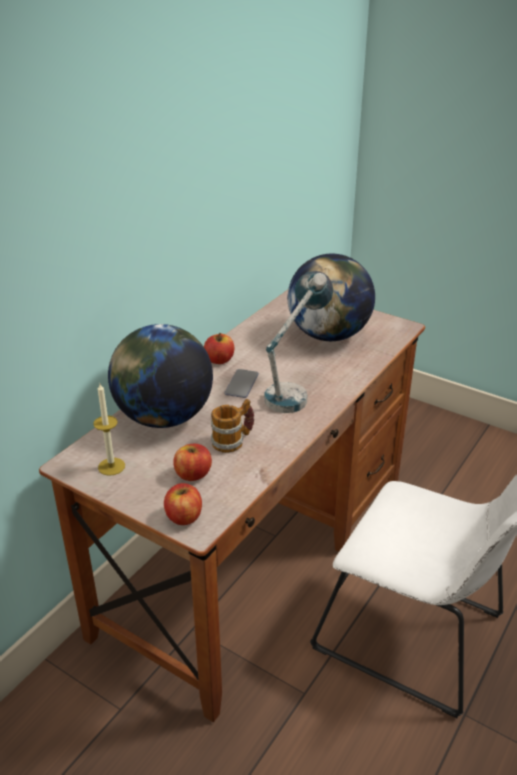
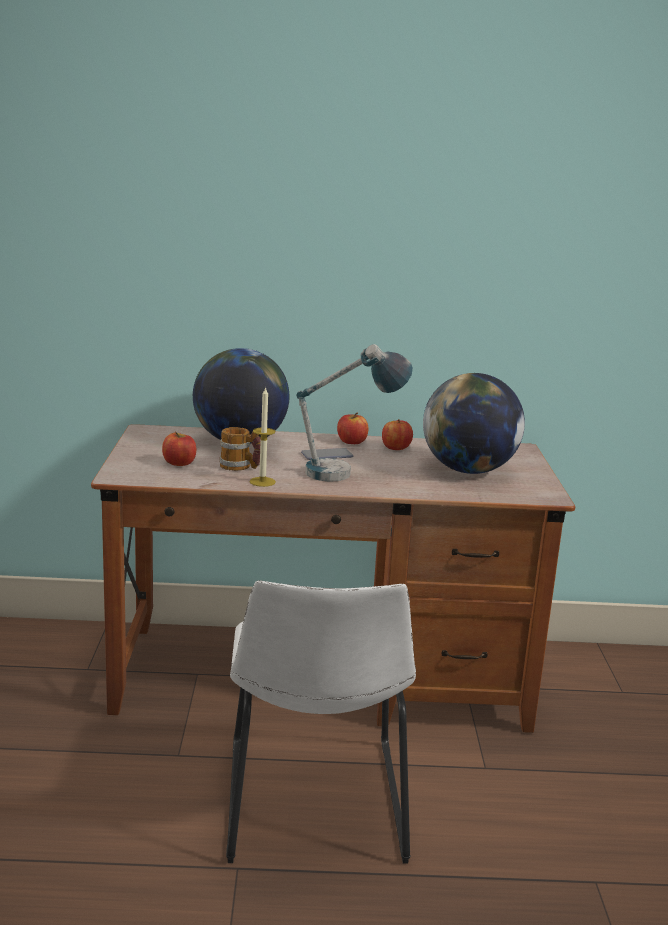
camera: 55 degrees right, 15 degrees down
candle [93,384,125,476] -> candle moved to [249,387,276,487]
apple [164,483,202,525] -> apple moved to [382,419,413,450]

